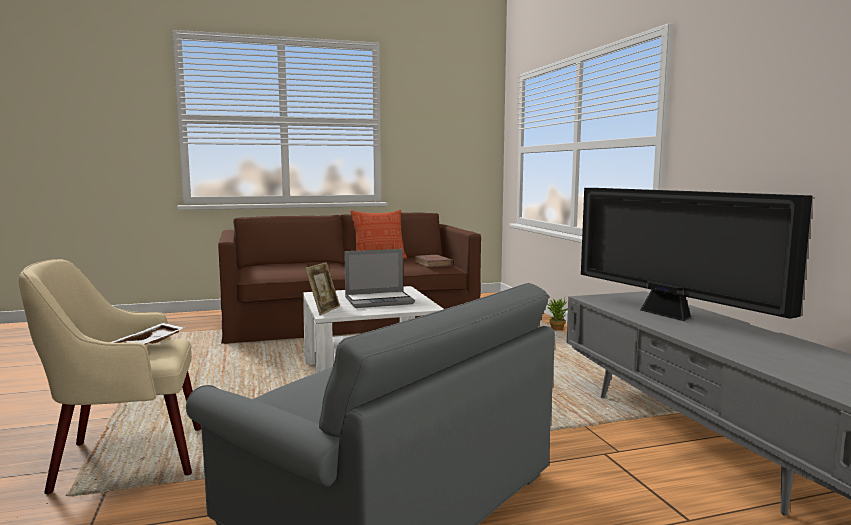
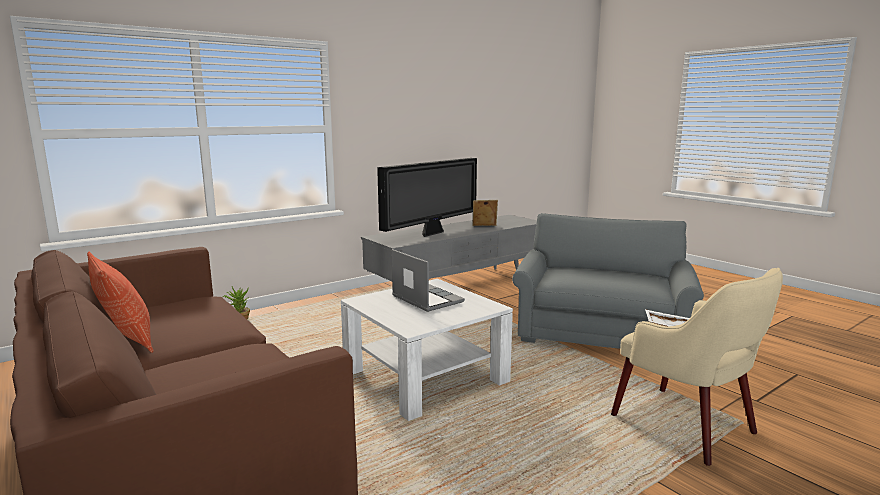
camera: 110 degrees left, 5 degrees up
picture frame [305,262,340,316] -> picture frame moved to [472,200,498,226]
brown book [414,255,453,267] -> none

